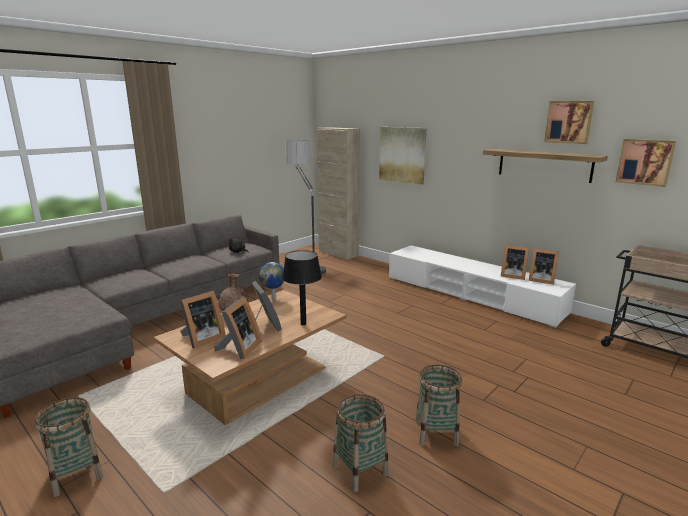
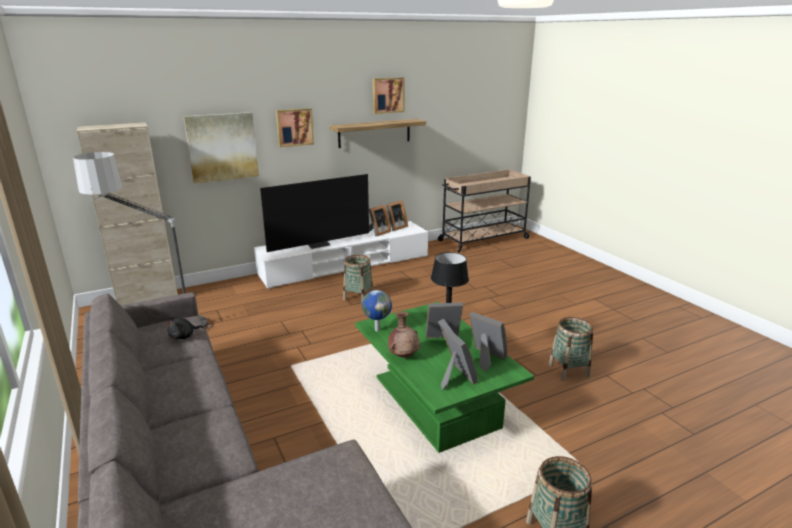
camera: 70 degrees left, 5 degrees up
brown coffee table [154,290,346,425] -> green coffee table [355,302,534,453]
basket [415,364,462,446] -> basket moved to [343,255,373,301]
picture [616,139,676,187] -> picture moved to [276,108,314,147]
none -> television [260,174,369,252]

